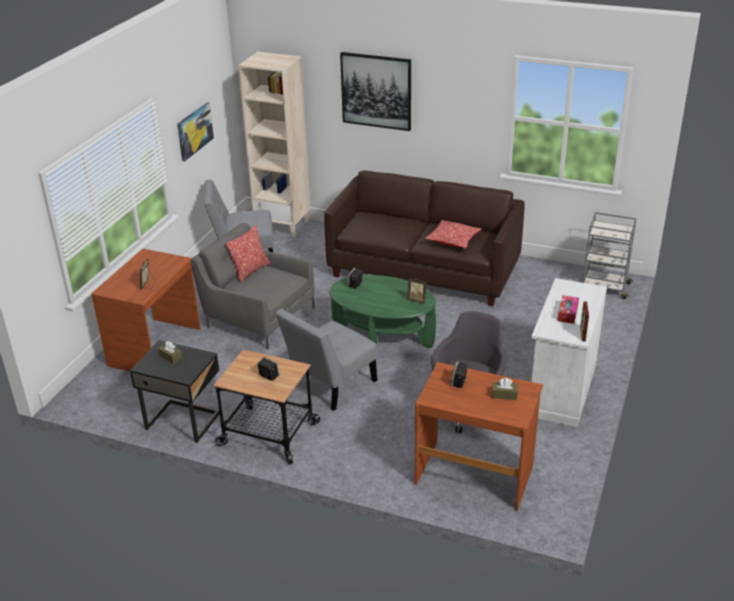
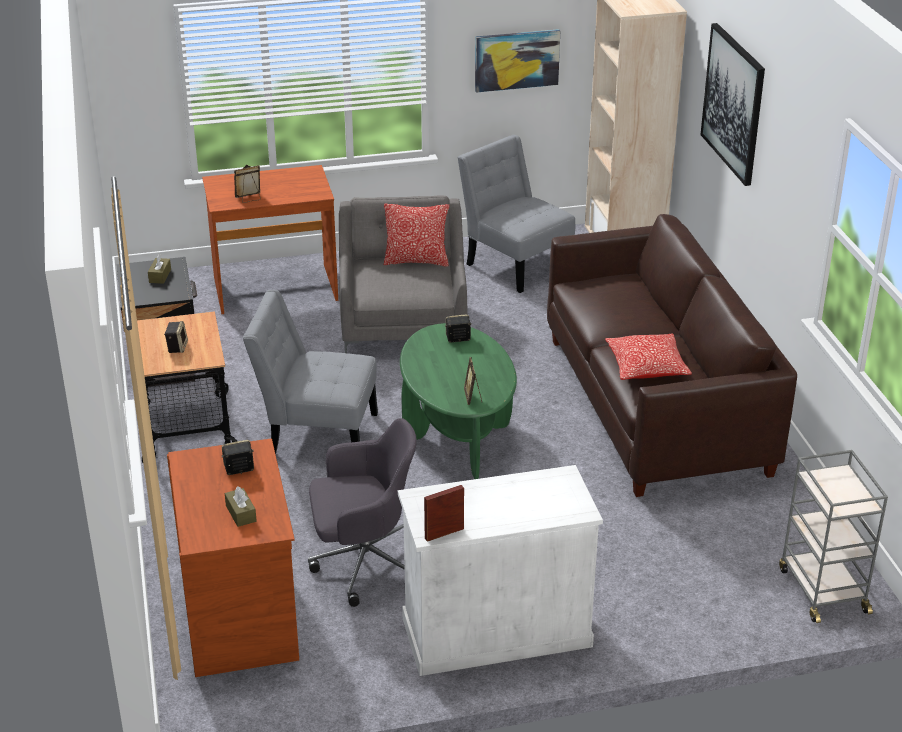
camera: 55 degrees right, 0 degrees up
tissue box [557,295,579,324] -> none

